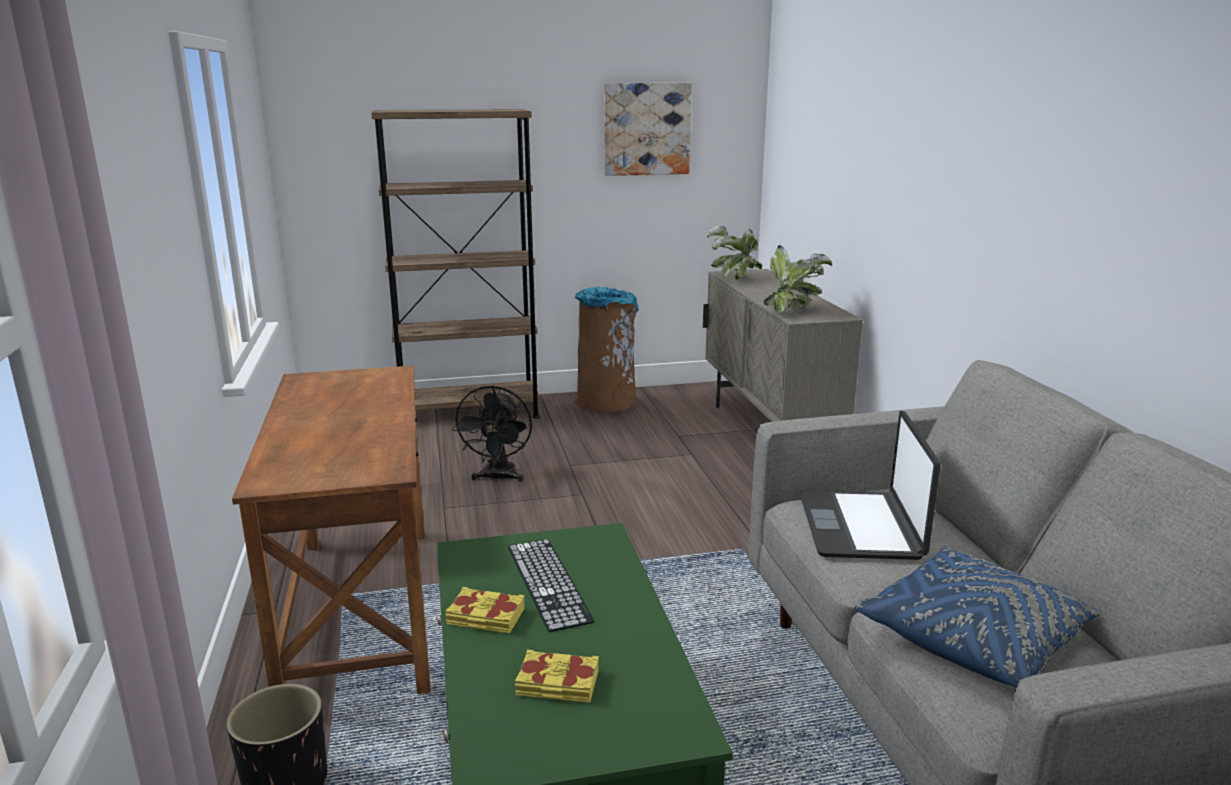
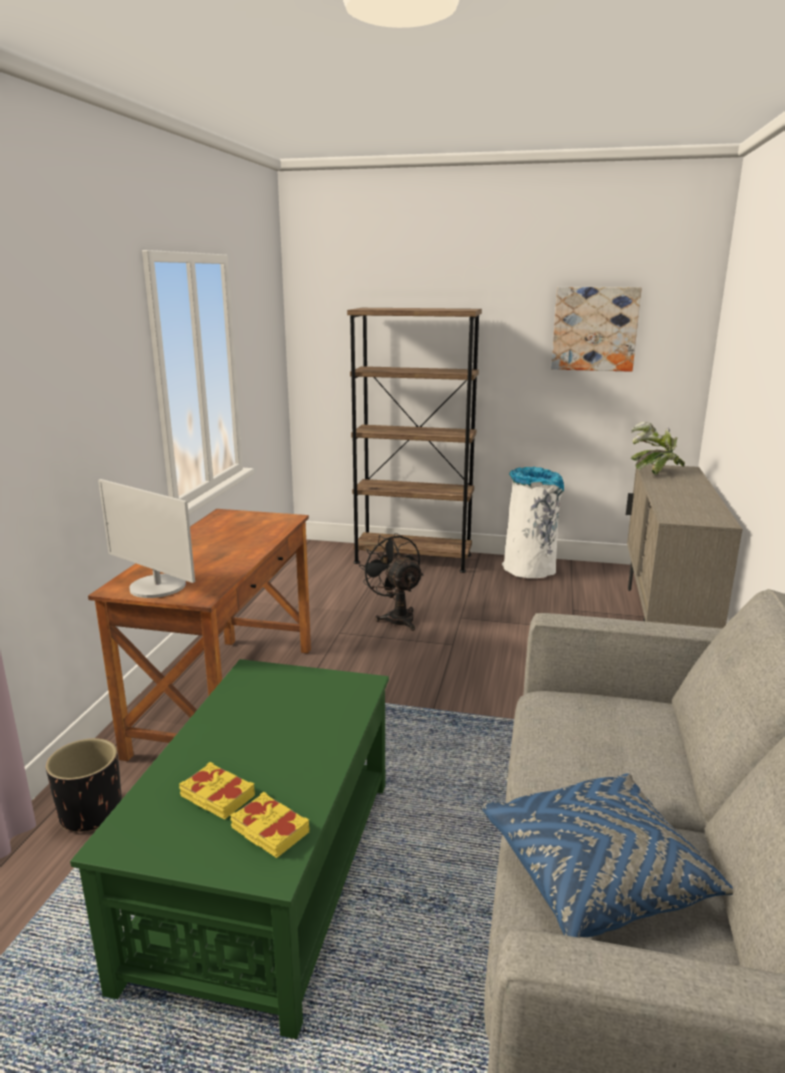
camera: 25 degrees right, 0 degrees up
yellow book [446,587,525,634] -> yellow book moved to [230,792,309,858]
black fan [452,385,532,482] -> black fan turned 120 degrees clockwise [359,533,423,631]
keyboard [508,539,595,632] -> none
brown trash can [575,287,639,413] -> white trash can [502,467,564,578]
potted plant [764,245,832,312] -> none
laptop [800,411,941,560] -> none
none -> monitor [98,479,195,598]

